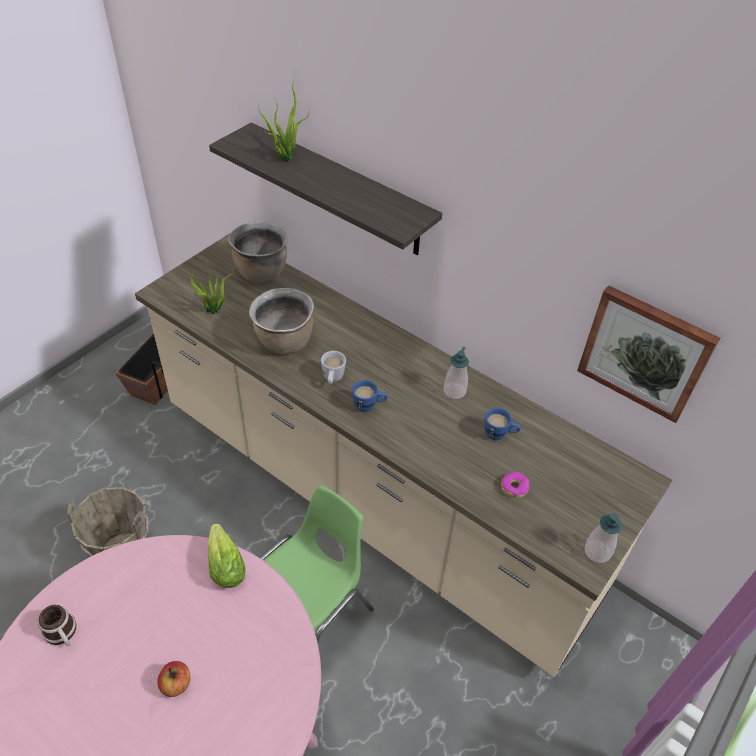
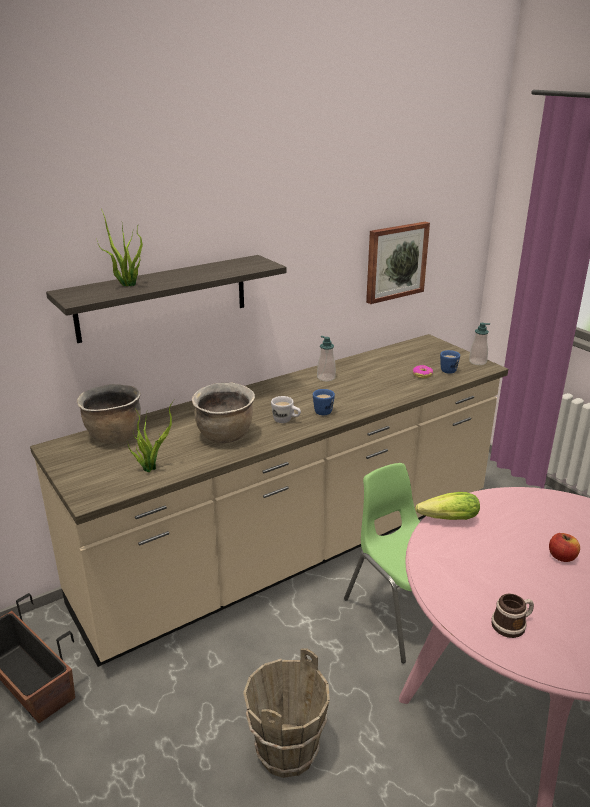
camera: 70 degrees left, 20 degrees down
blue mug [485,408,521,440] -> blue mug moved to [440,350,460,374]

